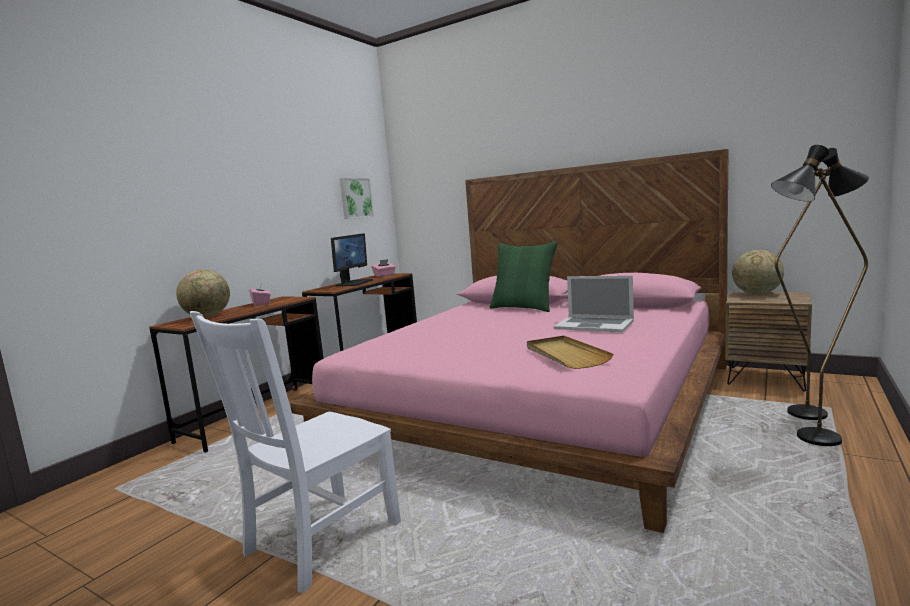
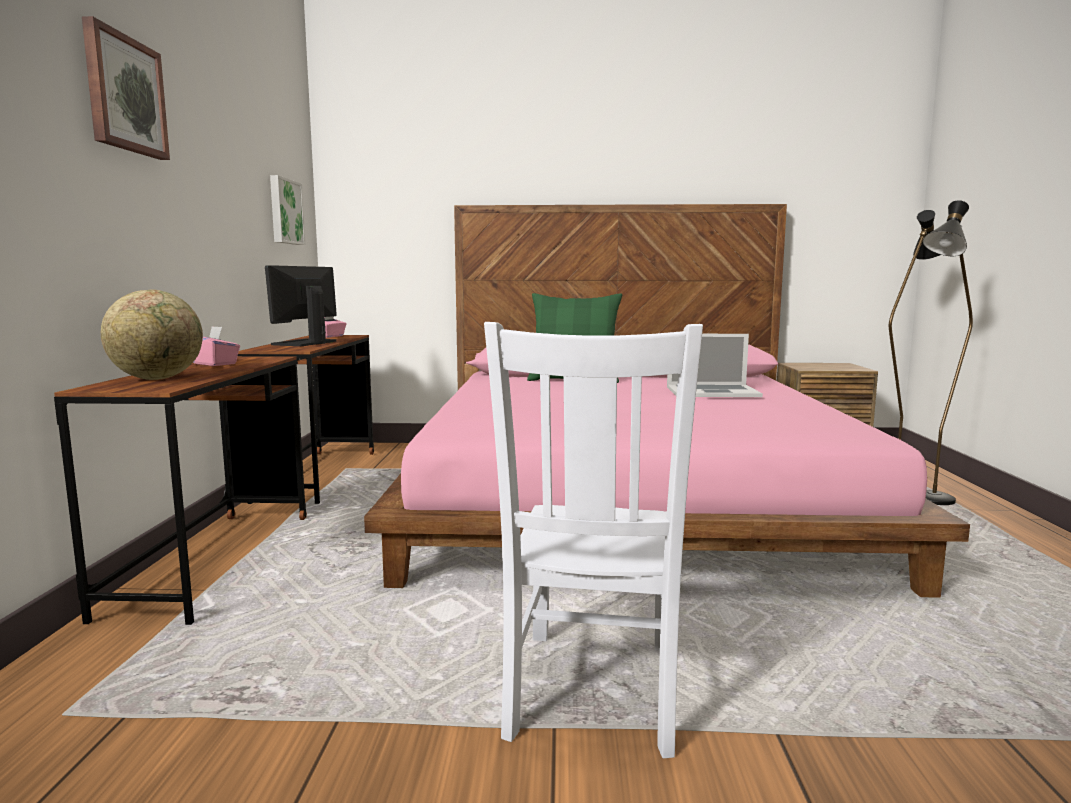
camera: 30 degrees left, 0 degrees up
monitor [331,233,373,287] -> monitor turned 150 degrees counterclockwise [265,265,337,346]
beige tray [527,336,613,369] -> none
globe [732,250,784,295] -> none
none -> picture [82,16,170,160]

